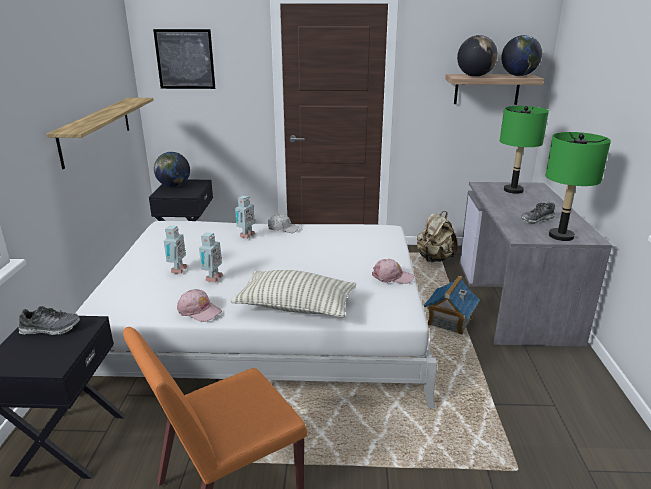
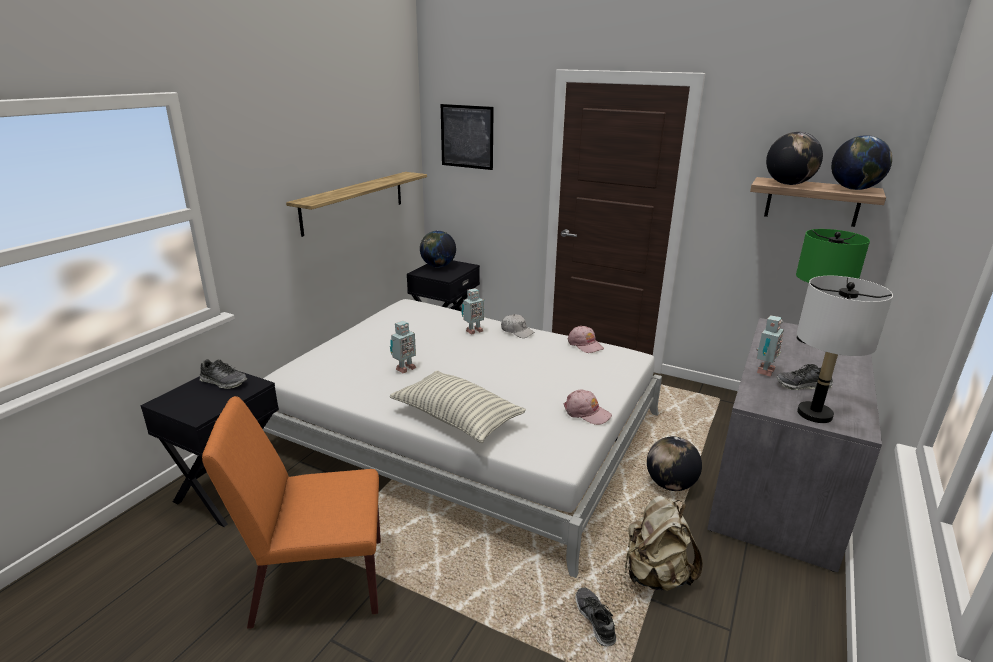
camera: 25 degrees right, 0 degrees up
toy robot [164,226,187,274] -> toy robot moved to [756,315,784,377]
pink cap [177,289,222,322] -> pink cap moved to [568,326,604,353]
beige backpack [417,211,458,262] -> beige backpack moved to [624,495,703,591]
toy house [424,276,480,335] -> globe [647,436,702,491]
green table lamp [546,132,611,241] -> white table lamp [797,276,893,423]
none -> shoe [576,587,616,646]

